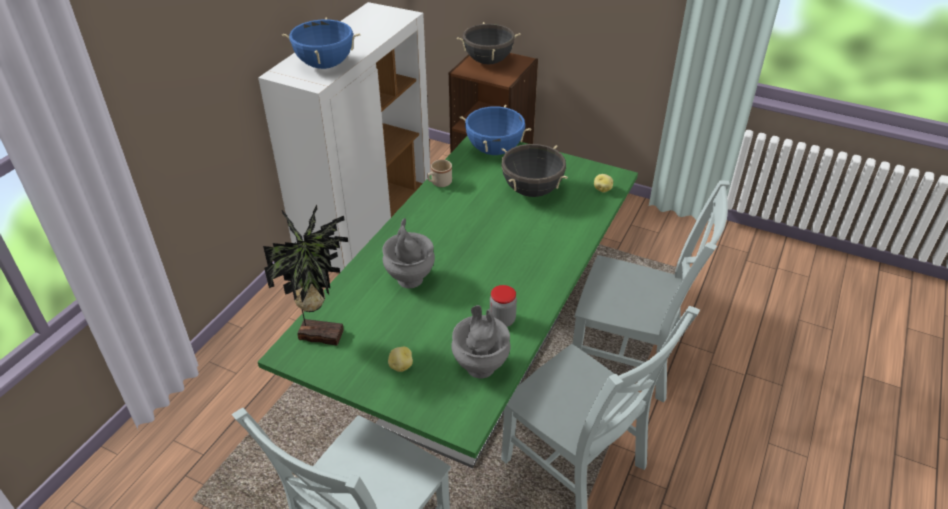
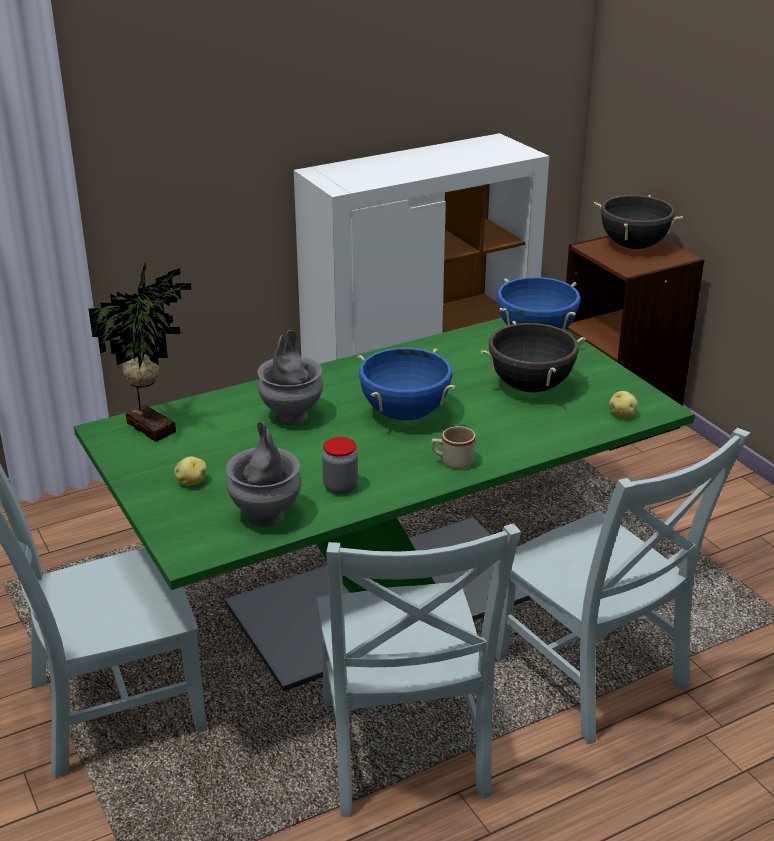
camera: 35 degrees right, 10 degrees down
blue cooking pot [282,17,360,69] -> blue cooking pot moved to [357,348,456,420]
beige mug [427,160,452,187] -> beige mug moved to [431,426,476,469]

